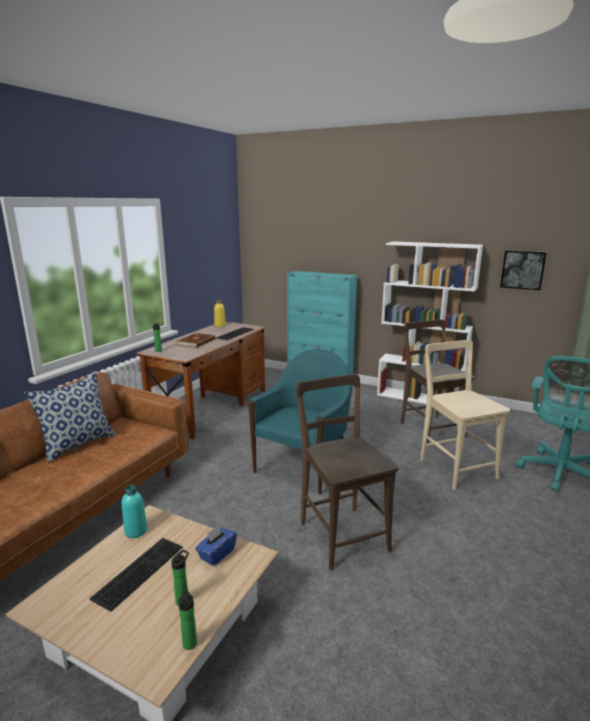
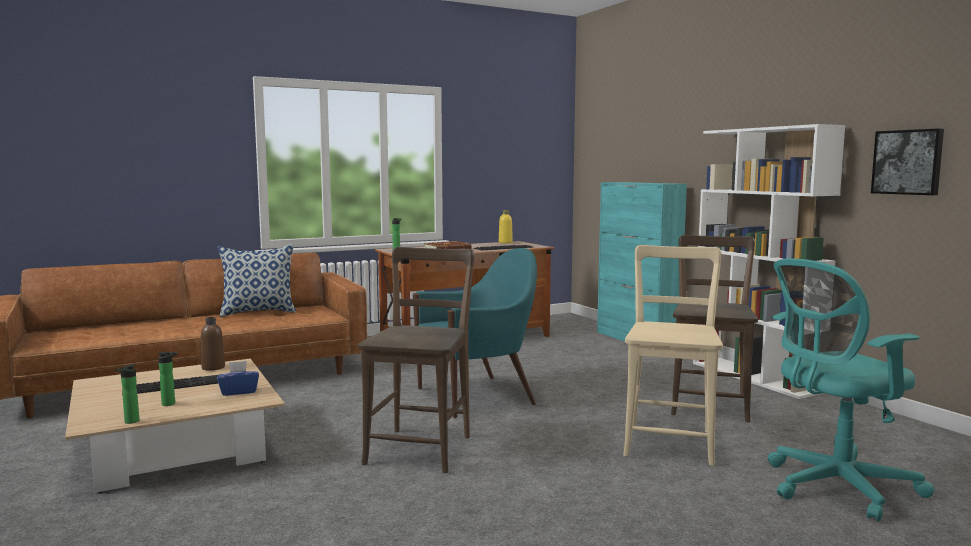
camera: 35 degrees right, 10 degrees down
turquoise bottle [122,485,147,538] -> brown bottle [201,317,225,371]

